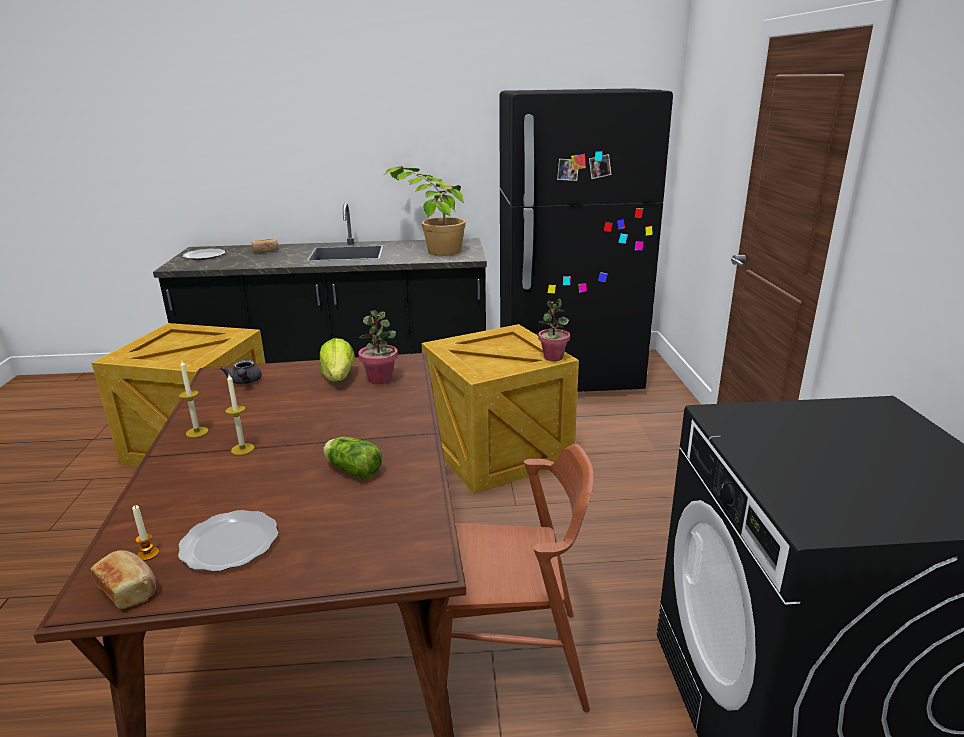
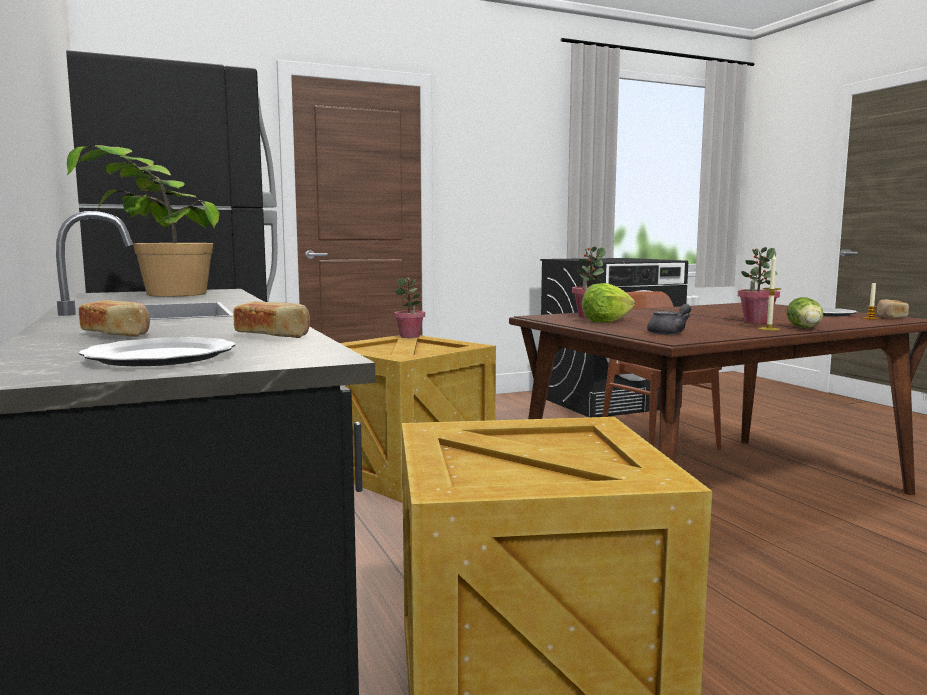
camera: 110 degrees left, 15 degrees down
candle [225,375,254,455] -> potted plant [738,247,780,323]
lettuce [323,437,382,480] -> lettuce moved to [787,297,823,328]
none -> bread [234,301,310,338]

